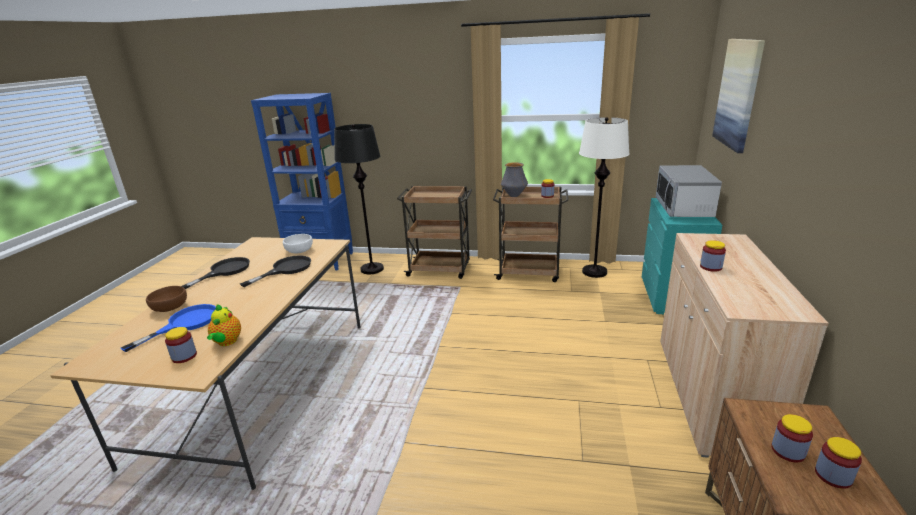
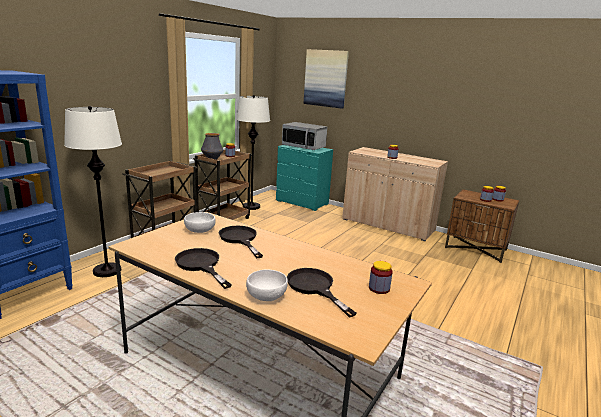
camera: 70 degrees left, 5 degrees down
blue frying pan [121,304,216,352] -> black frying pan [287,268,357,317]
brown bowl [146,286,187,312] -> white bowl [246,270,288,301]
teapot [207,304,241,346] -> none
black floor lamp [334,124,384,274] -> white floor lamp [64,106,122,277]

